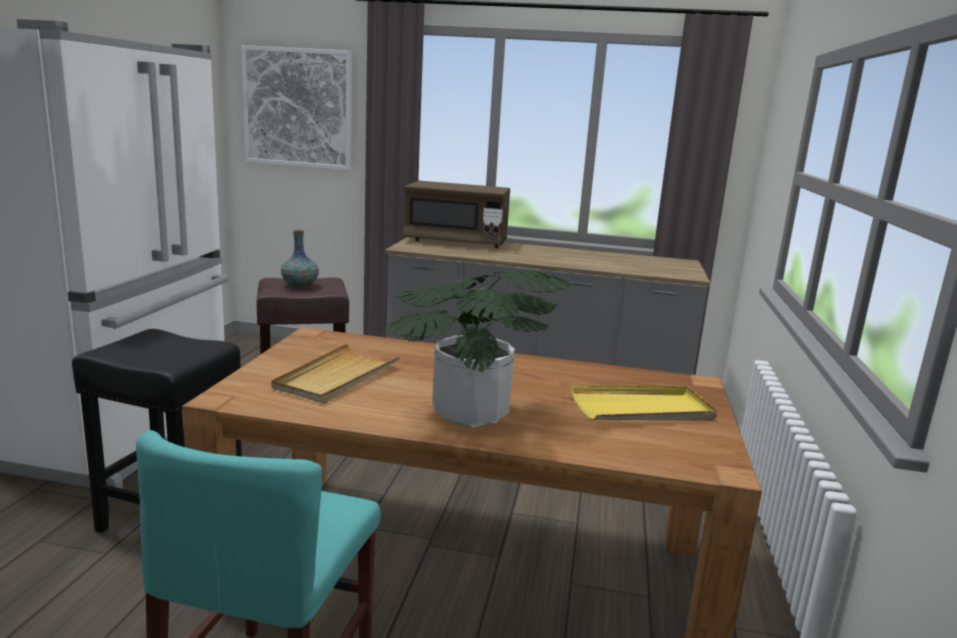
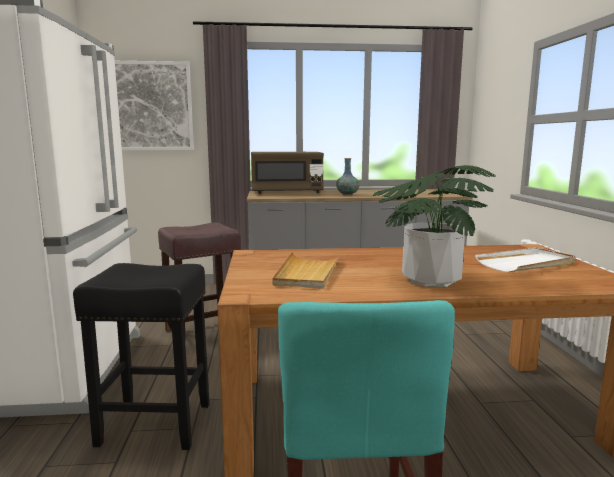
camera: 15 degrees left, 5 degrees down
vase [281,230,319,288] -> vase moved to [336,158,360,195]
yellow tray [571,385,717,421] -> white tray [475,248,576,272]

